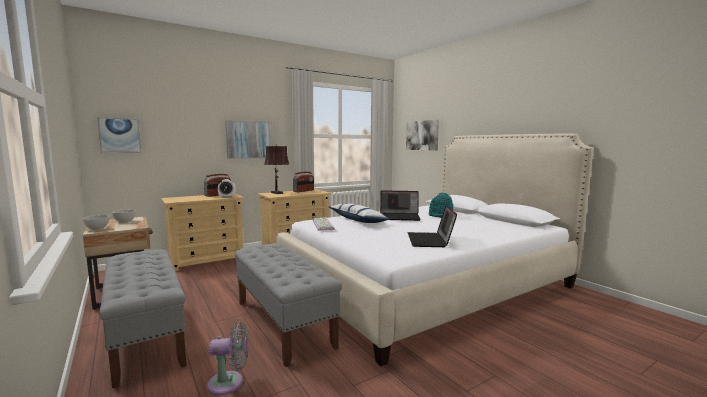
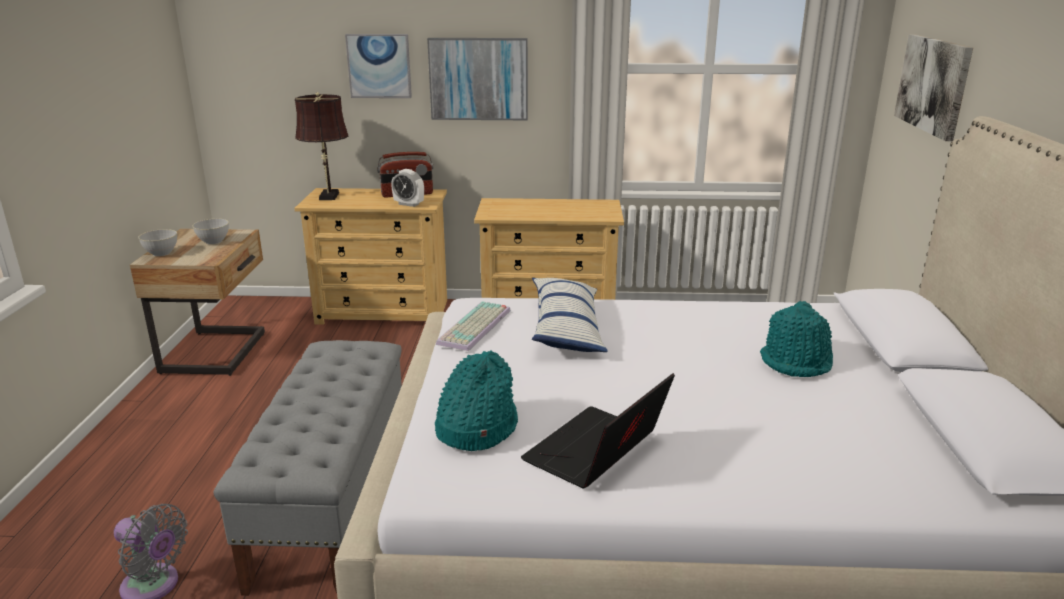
camera: 35 degrees right, 15 degrees up
picture [97,117,141,153] -> picture moved to [345,34,412,98]
grey bench [100,249,186,388] -> none
brown table lamp [265,144,289,194] -> brown table lamp moved to [295,92,348,200]
radio [293,172,314,192] -> none
laptop [380,190,421,221] -> none
none -> turquoise hat [435,351,518,451]

